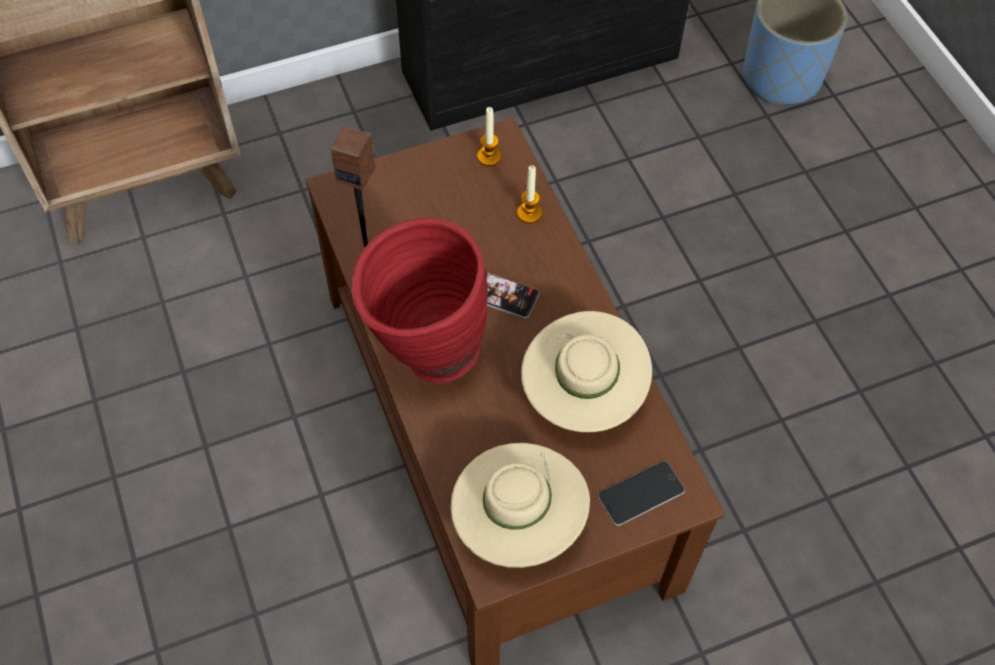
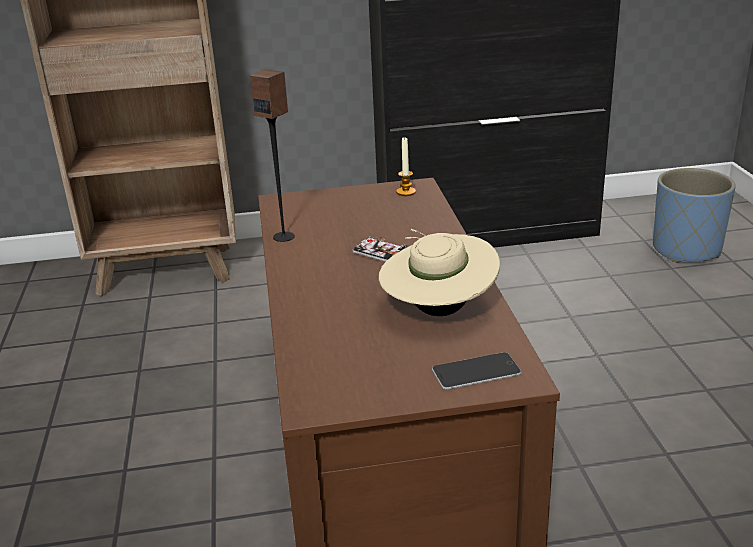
camera: 15 degrees right, 30 degrees down
red vase [352,218,488,384] -> none
beige hat [451,443,590,568] -> none
candle [517,166,542,223] -> none

